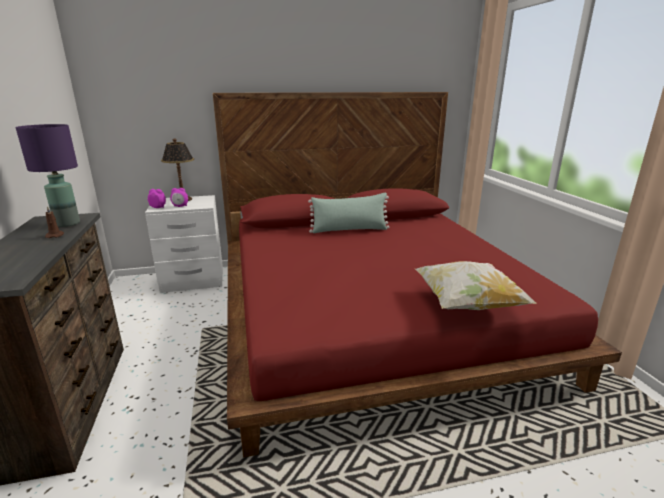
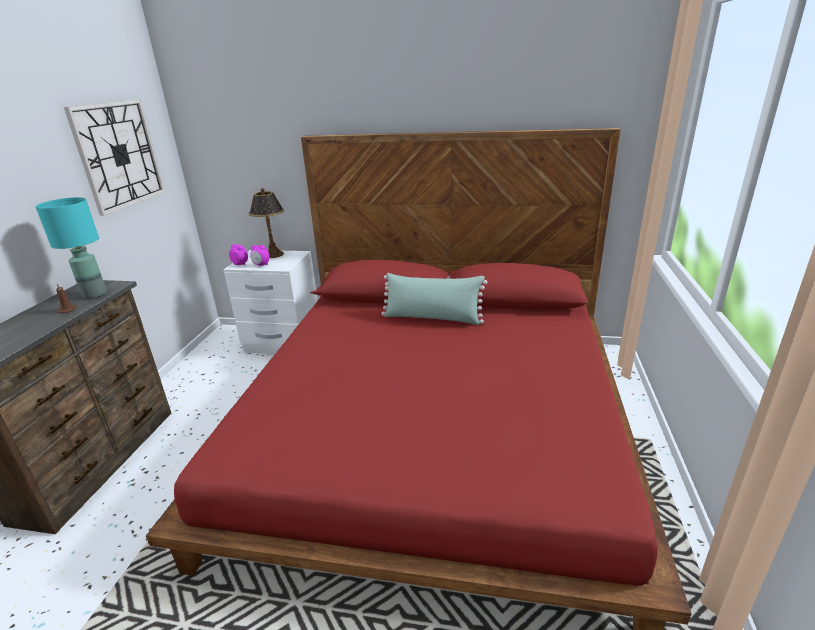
camera: 25 degrees right, 5 degrees up
purple table lamp [16,124,80,227] -> turquoise table lamp [35,197,107,298]
pillow [415,261,537,310] -> none
none -> wall clock [64,99,165,216]

